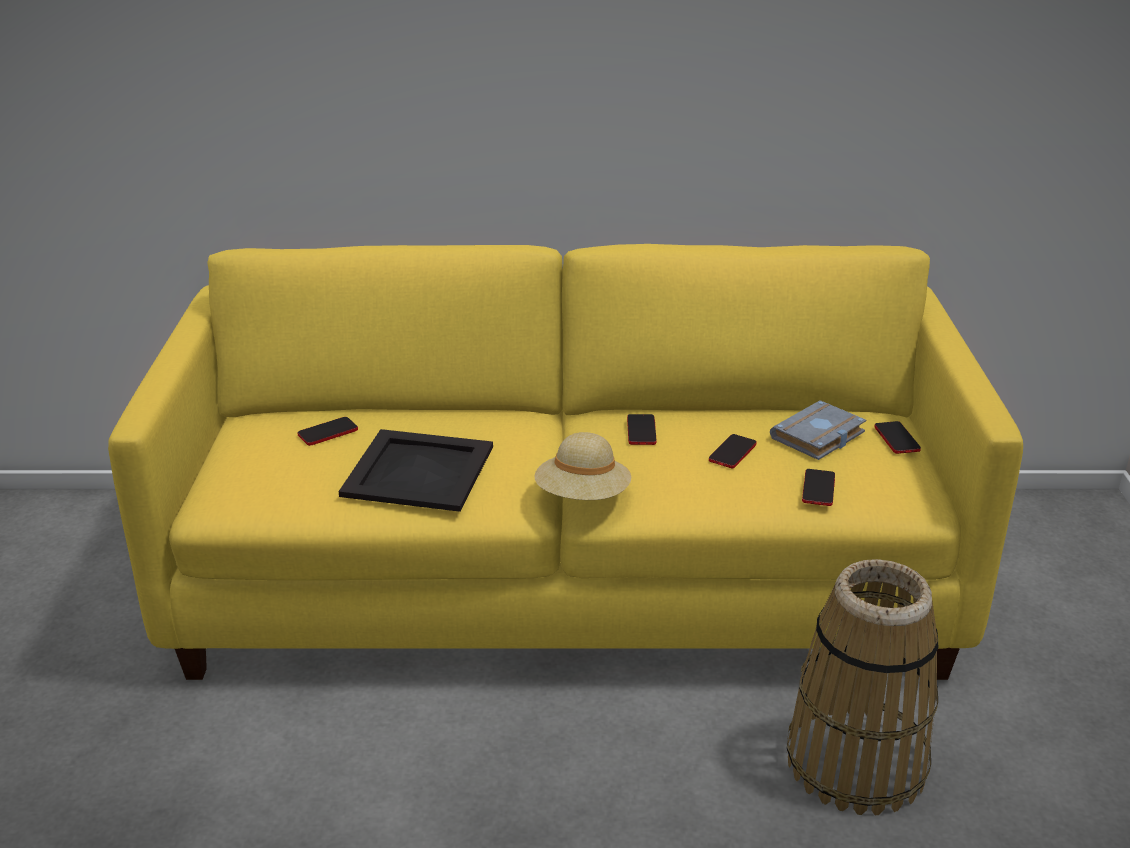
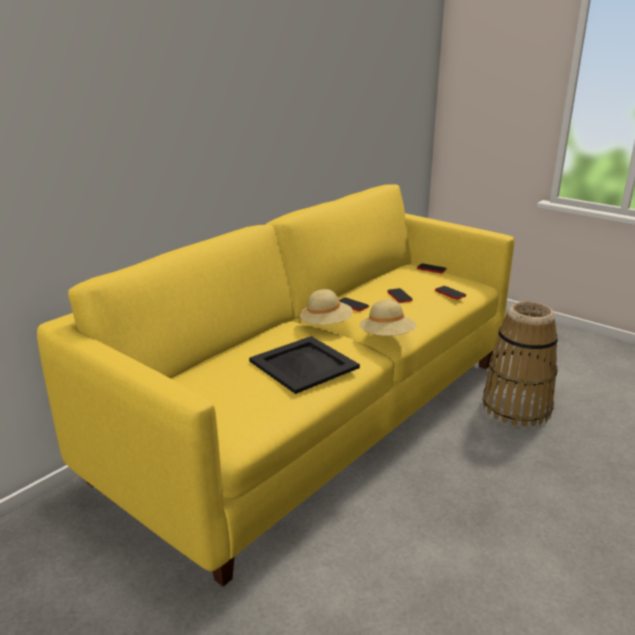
camera: 50 degrees left, 5 degrees down
phone [297,417,358,446] -> none
grey book [770,400,866,460] -> none
none -> beige hat [299,289,353,325]

